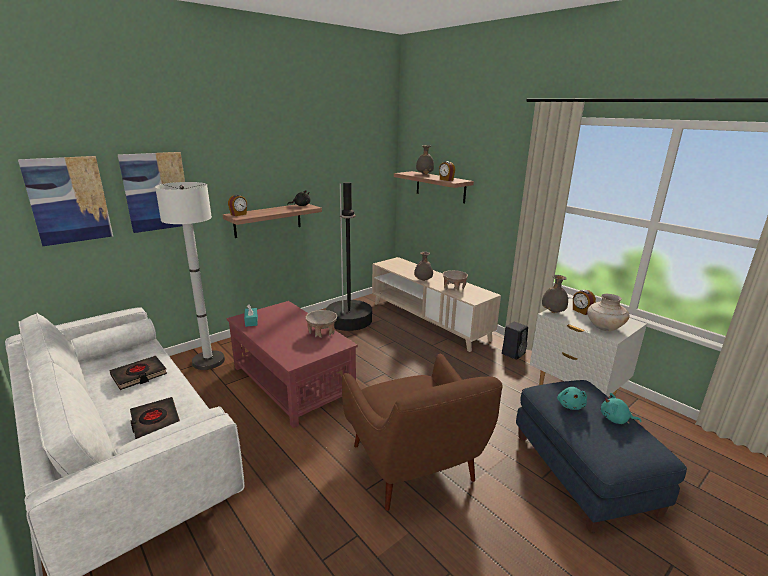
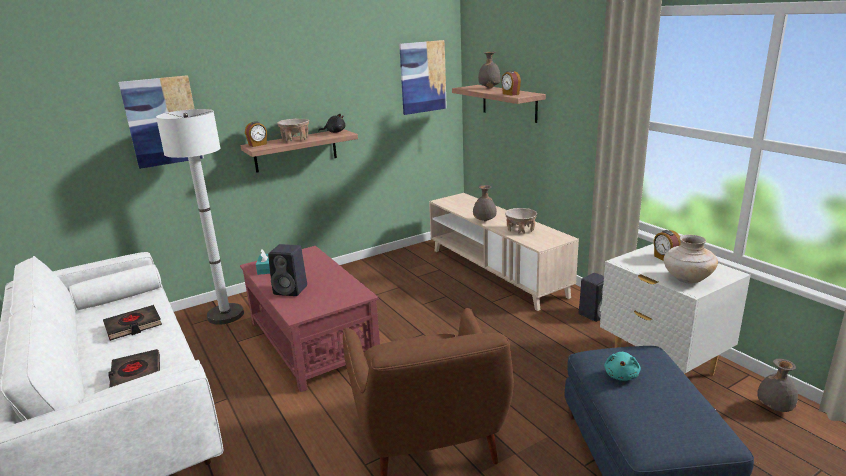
camera: 10 degrees right, 0 degrees up
picture [18,156,113,246] -> picture moved to [399,40,447,115]
beige bowl [306,310,337,338] -> beige bowl moved to [277,119,309,142]
black floor lamp [326,182,372,331] -> none
grey vase [542,275,568,313] -> grey vase moved to [757,359,798,412]
turquoise plush toy [601,393,642,424] -> none
none -> black speaker [268,244,307,296]

